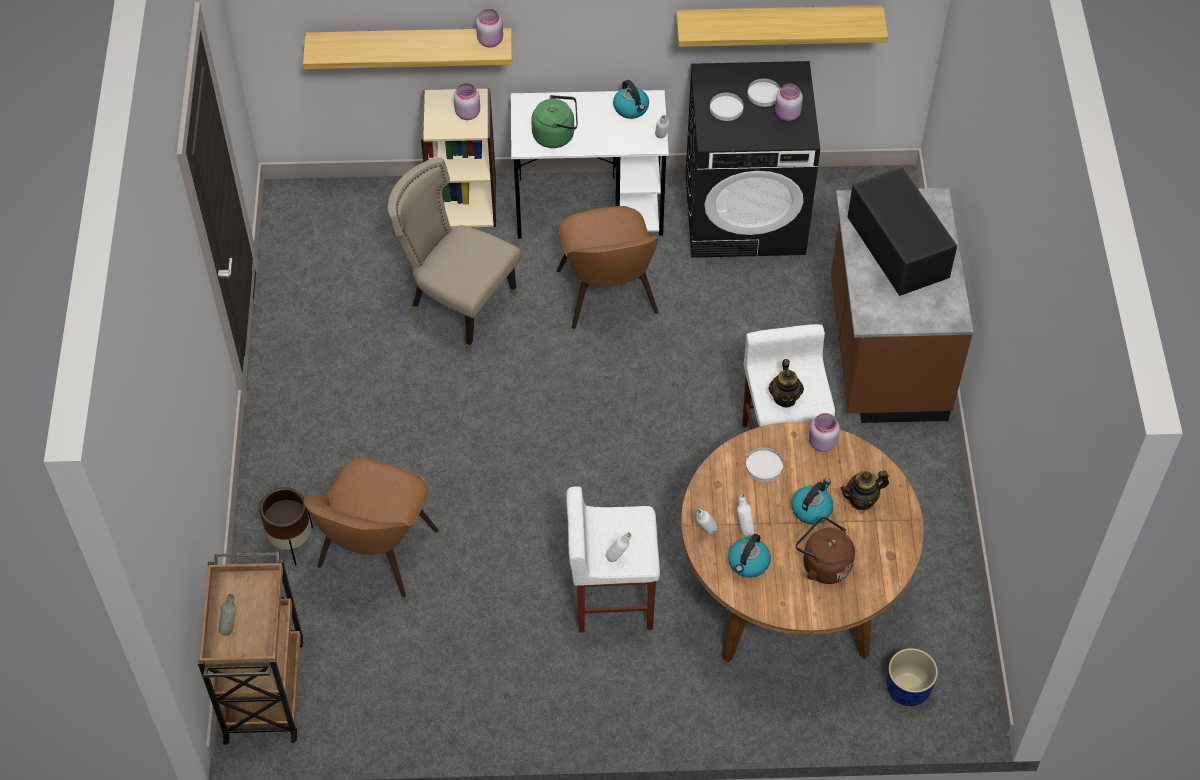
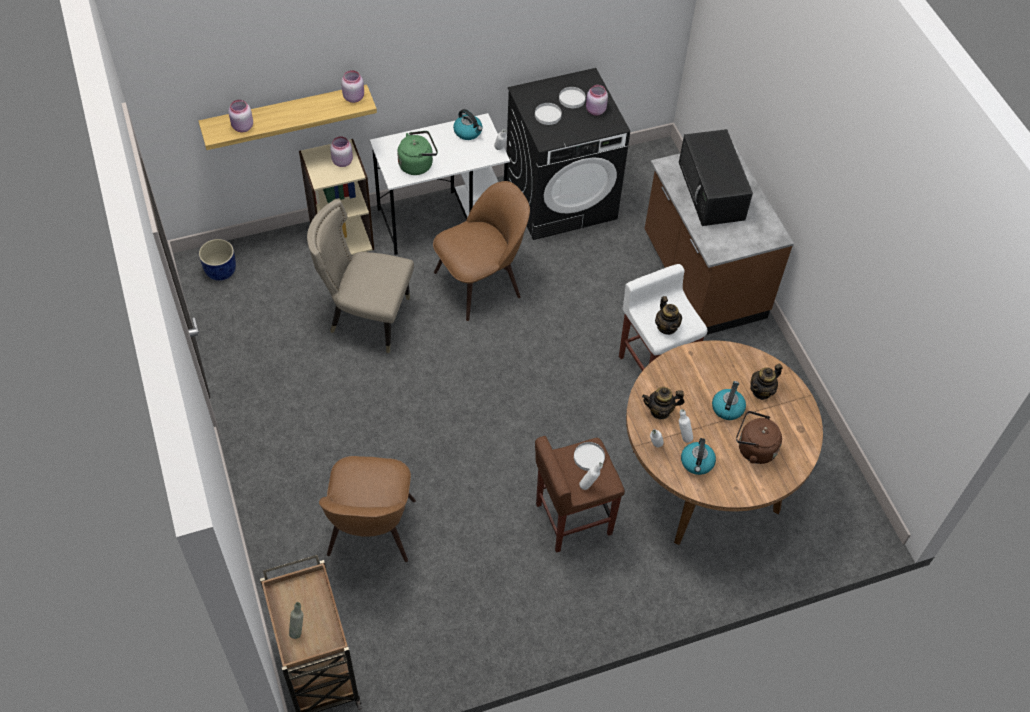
camera: 20 degrees left, 0 degrees up
brown planter [259,487,313,565] -> none
brown chair [557,206,659,329] -> brown chair turned 90 degrees counterclockwise [433,181,530,321]
white stool [566,486,660,633] -> brown stool [535,436,625,553]
shelf [676,6,888,47] -> none
white plate [746,447,783,482] -> white plate moved to [574,442,605,471]
pink jar [809,413,840,452] -> pink jar moved to [228,100,253,132]
black microwave [847,167,957,296] -> black microwave turned 150 degrees counterclockwise [679,129,753,226]
blue planter [887,648,938,706] -> blue planter moved to [199,239,236,281]
none -> teapot [642,387,685,419]

